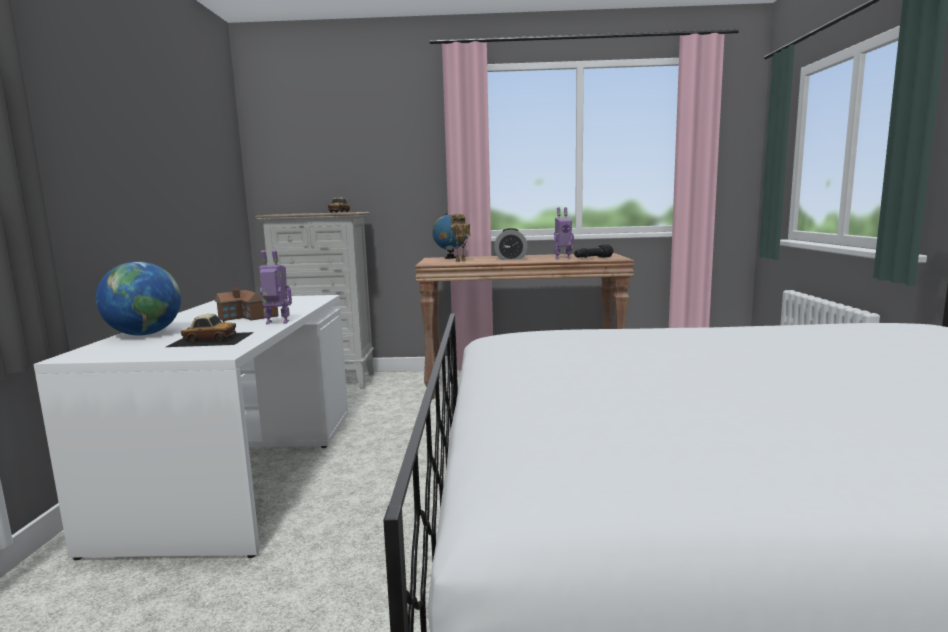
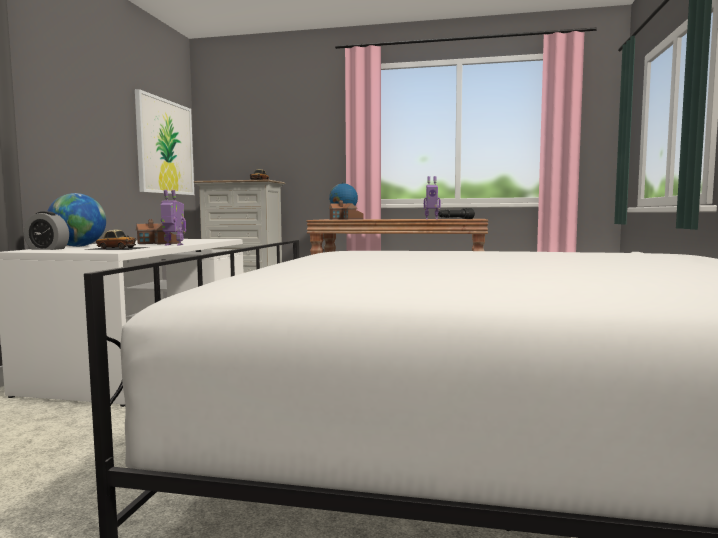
camera: 10 degrees right, 5 degrees down
toy robot [450,214,471,262] -> toy house [329,200,364,220]
alarm clock [494,228,528,260] -> alarm clock moved to [24,211,69,250]
none -> picture [135,89,194,195]

